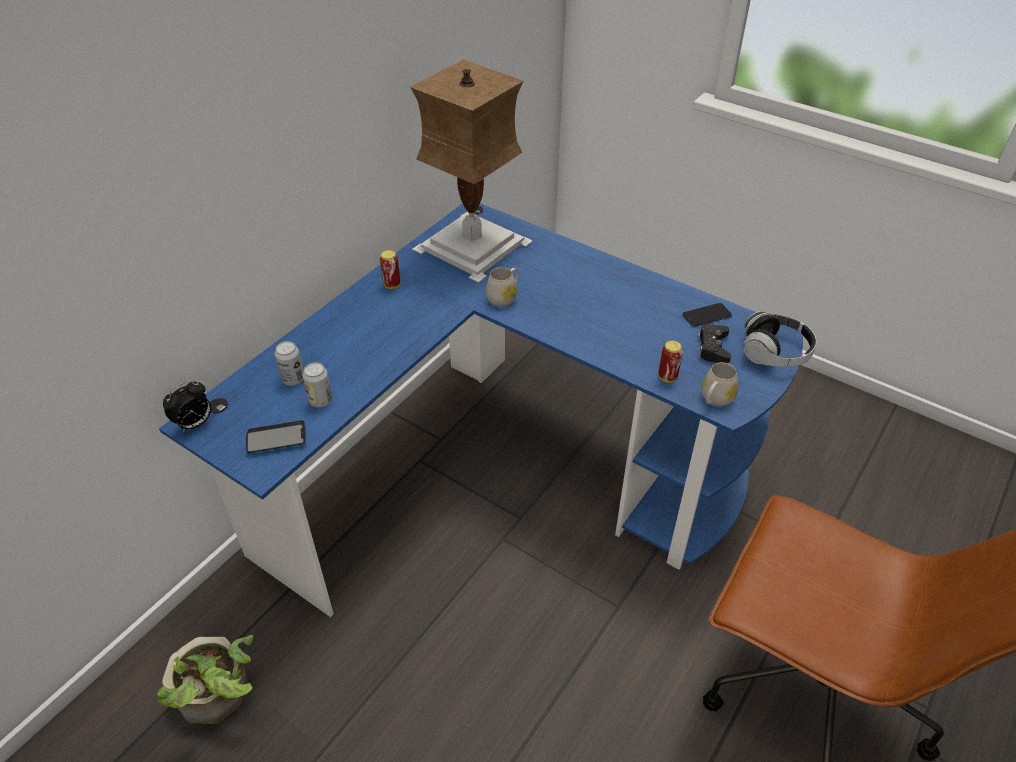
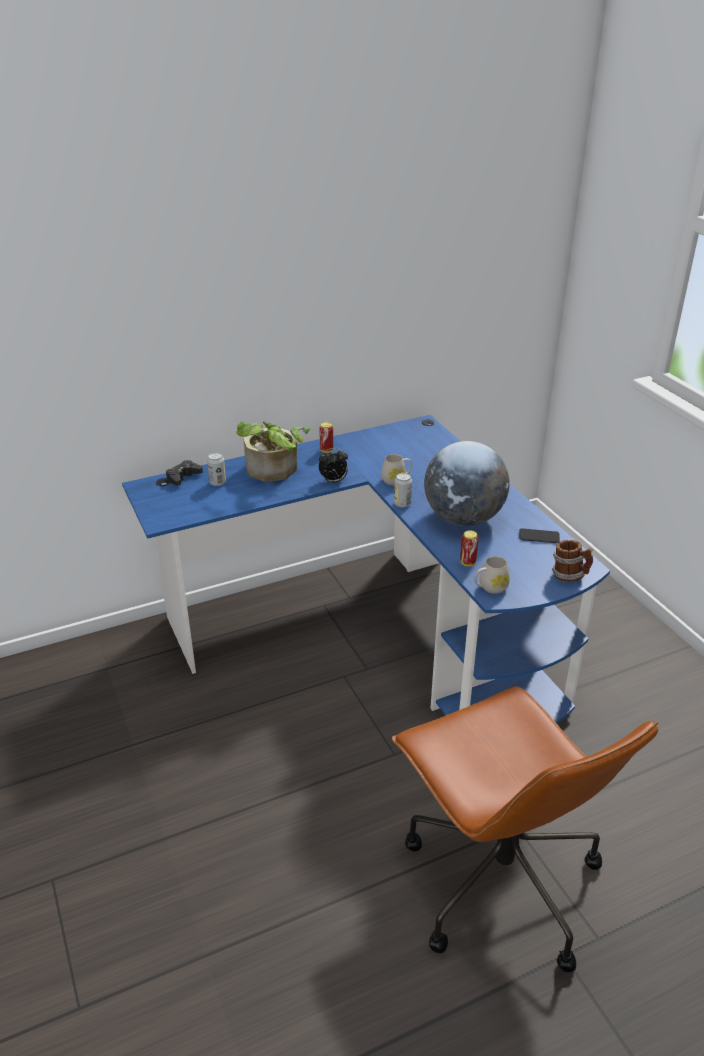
camera: 30 degrees right, 10 degrees down
potted plant [157,635,253,724] -> potted plant moved to [236,421,311,482]
alarm clock [163,381,211,432] -> alarm clock moved to [319,448,348,483]
phone [246,420,306,453] -> none
can [303,362,332,407] -> can moved to [394,473,412,507]
table lamp [410,59,533,283] -> none
black game controller [698,323,731,363] -> black game controller moved to [166,460,203,486]
headphones [743,311,817,367] -> mug [552,540,593,582]
none -> globe [424,441,510,526]

